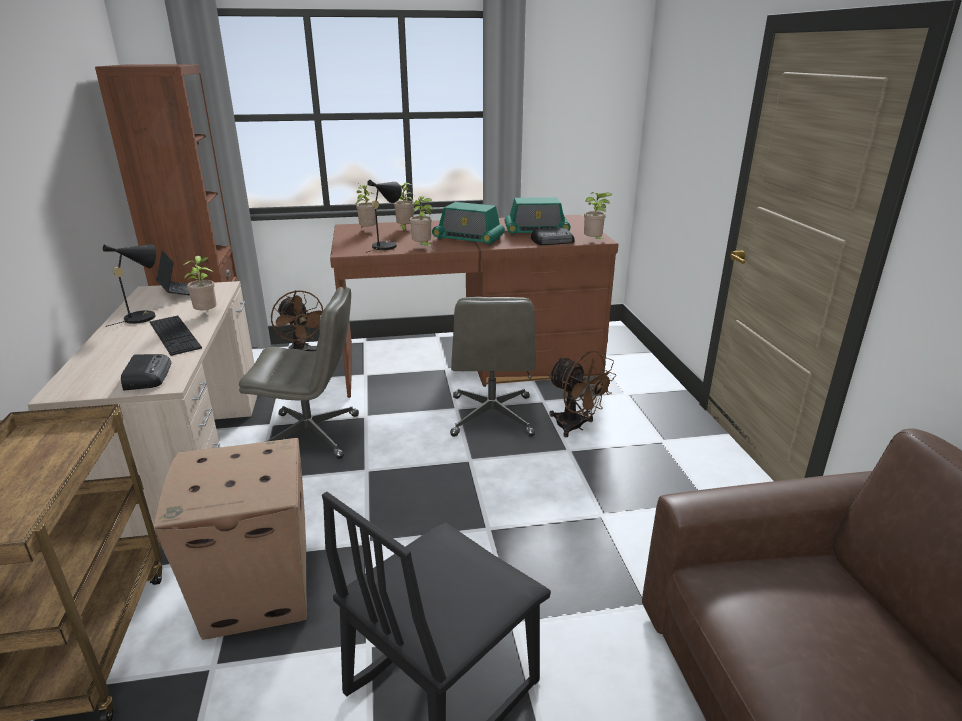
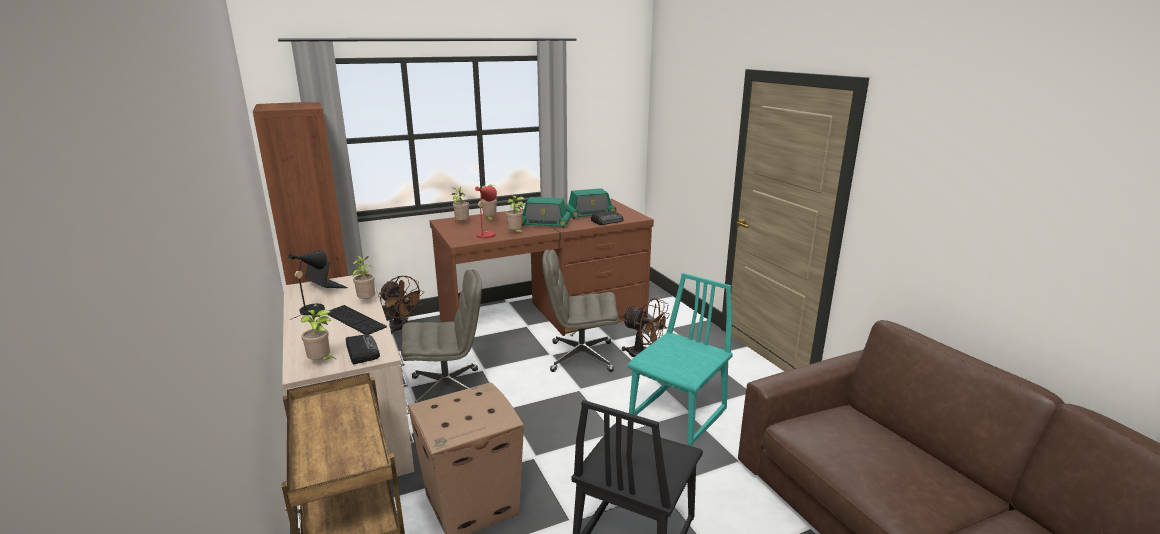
camera: 15 degrees left, 5 degrees down
black table lamp [366,180,402,253] -> red table lamp [475,186,497,241]
grey office chair [450,297,536,437] -> grey office chair turned 105 degrees clockwise [542,249,619,372]
potted plant [584,192,613,240] -> potted plant moved to [301,310,336,360]
none -> turquoise chair [627,273,733,446]

